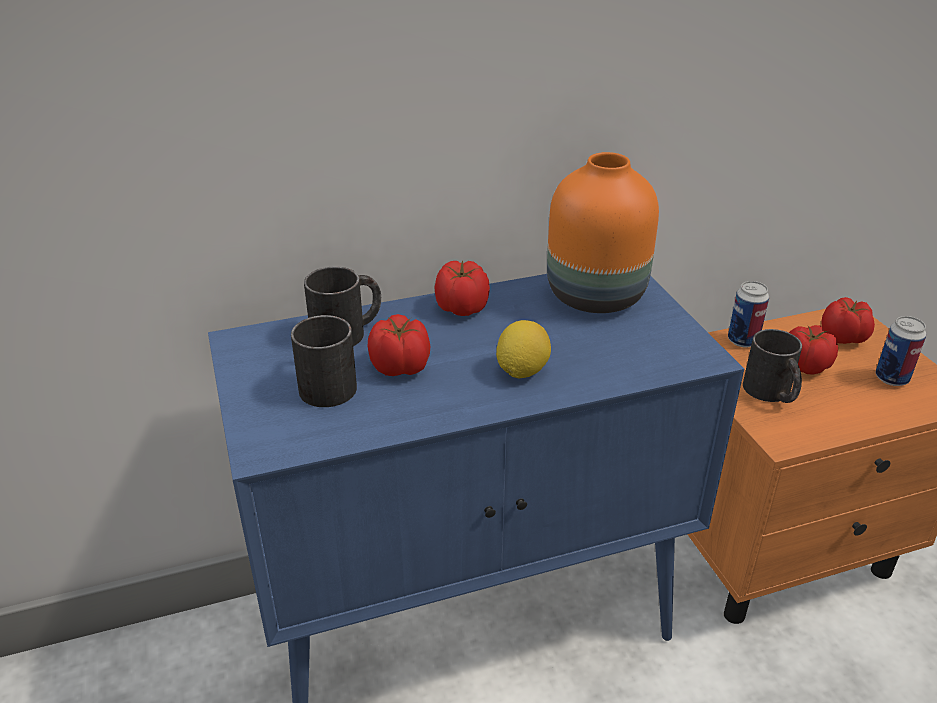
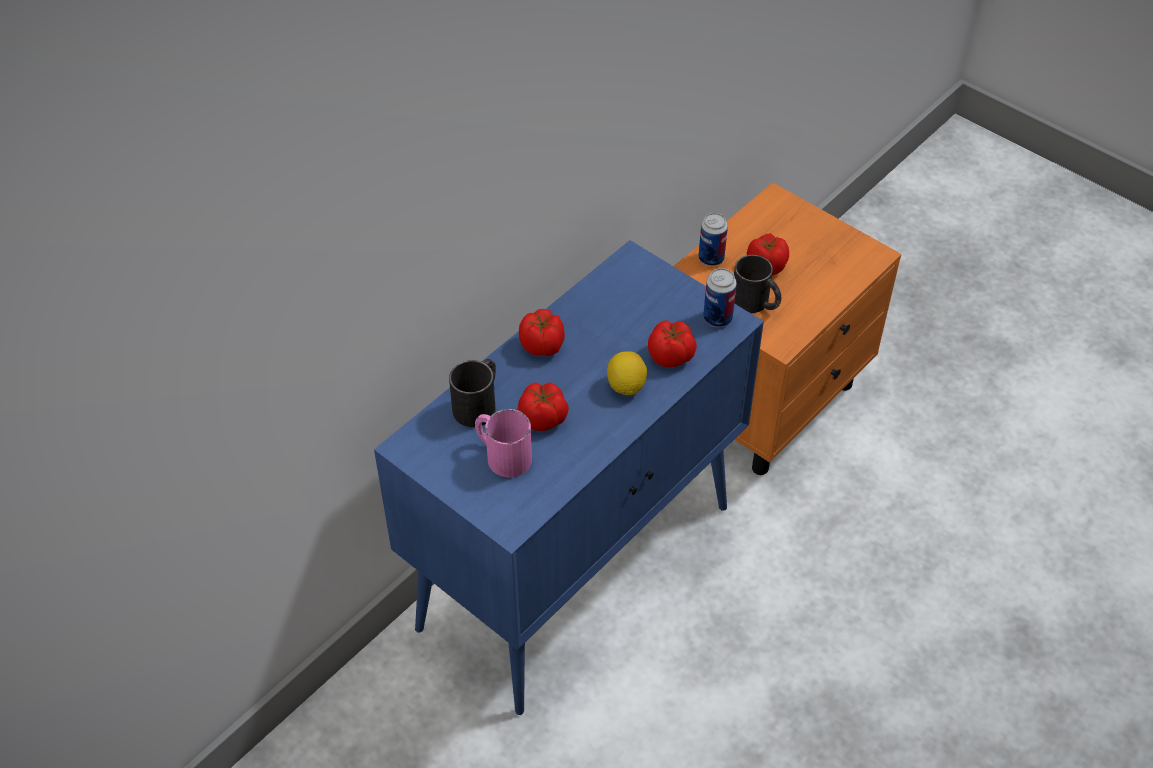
camera: 30 degrees left, 15 degrees up
black mug [291,315,357,407] -> pink mug [475,409,532,478]
orange vase [547,152,659,313] -> none
tomato [821,297,875,344] -> tomato moved to [648,320,697,368]
can [876,316,926,386] -> can moved to [703,268,737,327]

